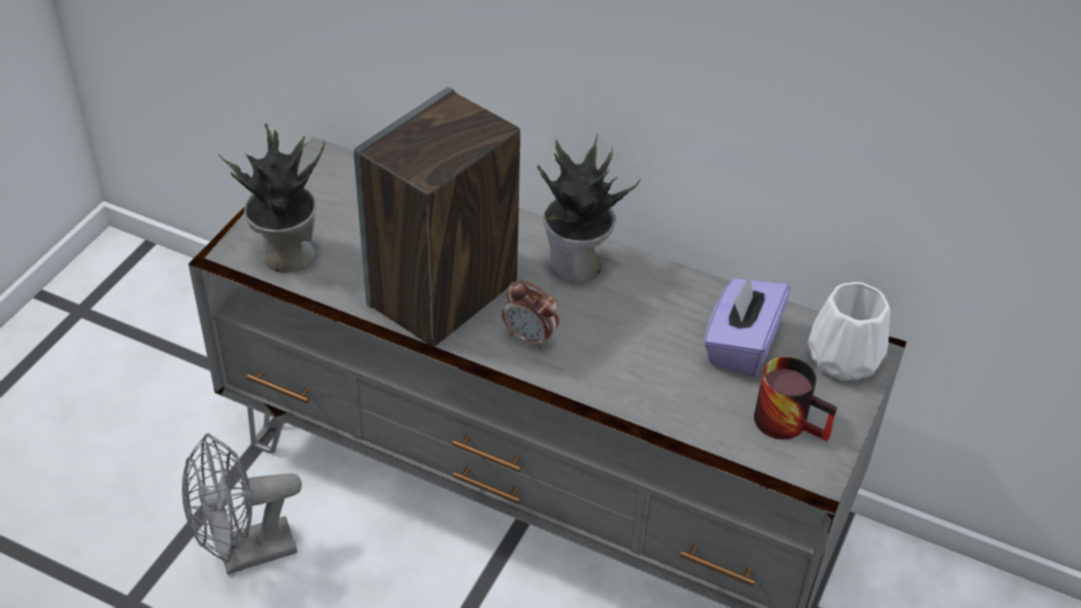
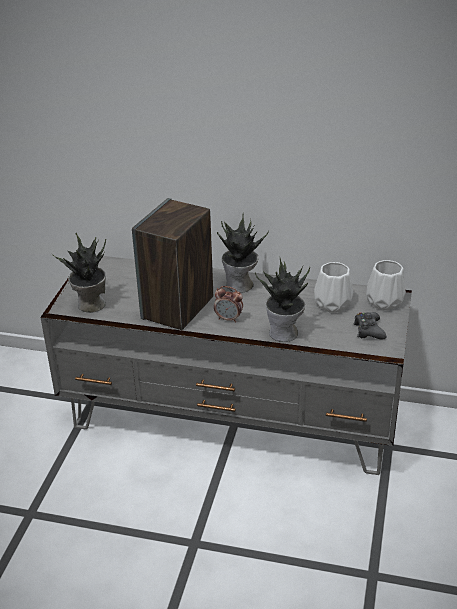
camera: 10 degrees left, 10 degrees down
grey fan [182,433,302,575] -> none
purple tissue box [704,274,790,377] -> white vase [314,262,353,313]
mug [754,357,837,442] -> black game controller [353,312,386,339]
none -> potted plant [255,256,310,342]

